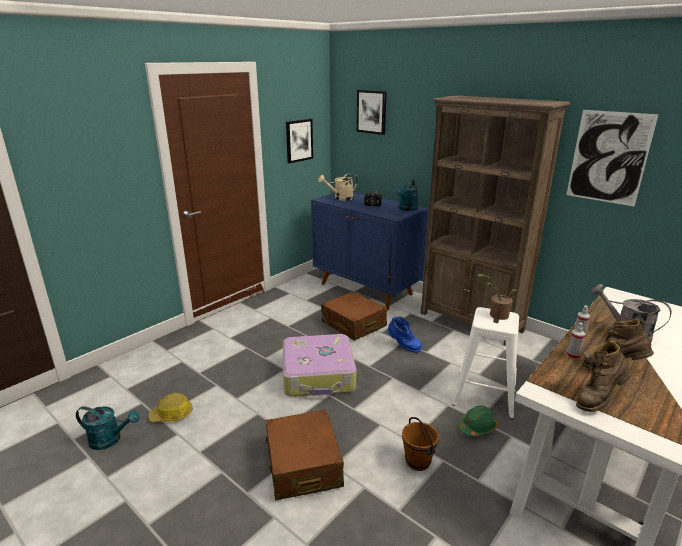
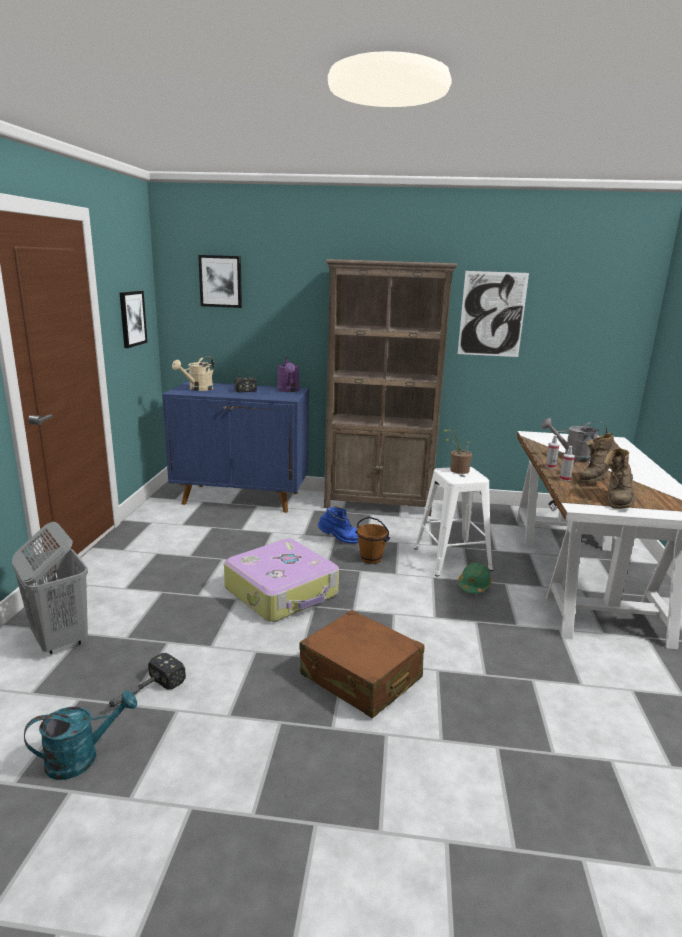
camera: 35 degrees left, 5 degrees down
hard hat [149,393,193,422] -> hammer [105,653,186,708]
brown suitcase [321,292,387,341] -> none
turquoise watering can [396,180,419,211] -> purple watering can [277,357,299,392]
brown bucket [402,417,439,471] -> brown bucket moved to [355,517,390,564]
none -> grey laundry basket [12,522,88,655]

